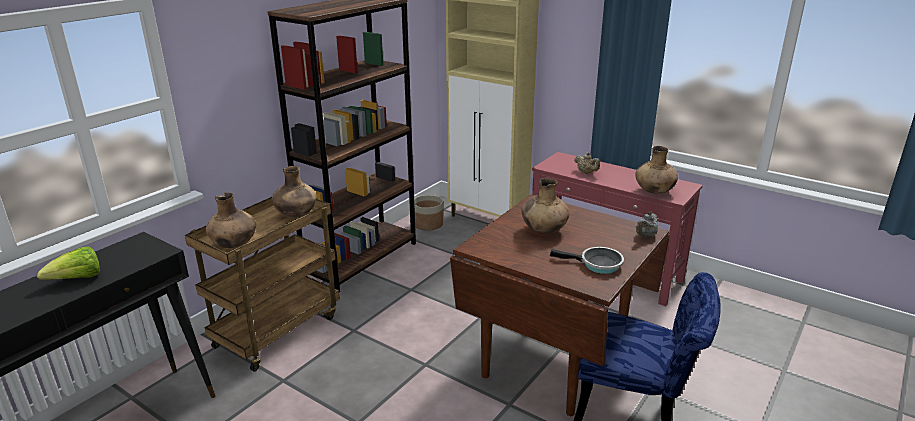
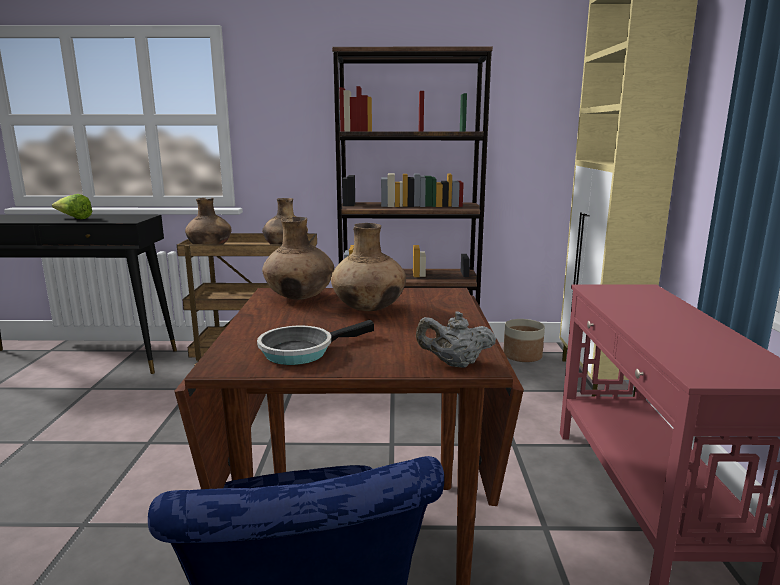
camera: 55 degrees right, 10 degrees down
frying pan [550,247,624,274] -> frying pan turned 75 degrees clockwise [257,320,374,365]
beige teapot [574,152,600,174] -> none
brown vase [635,146,678,194] -> brown vase moved to [262,217,334,300]

